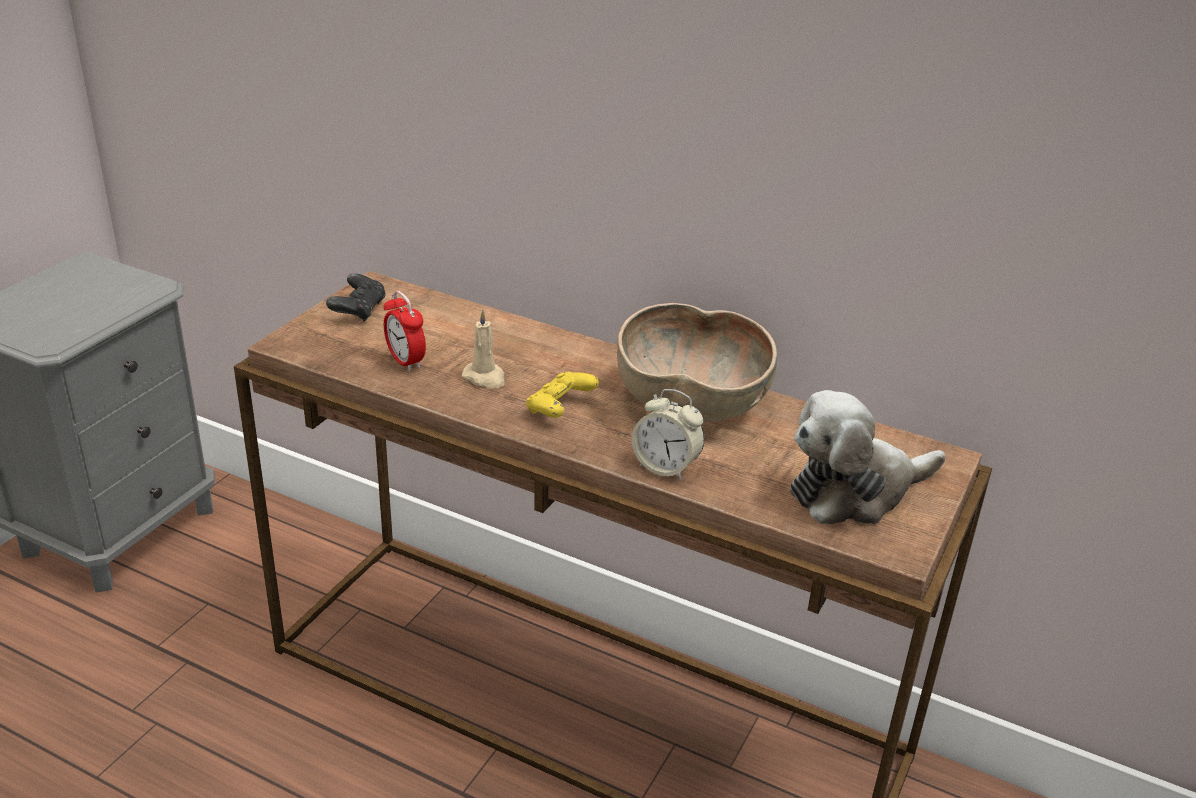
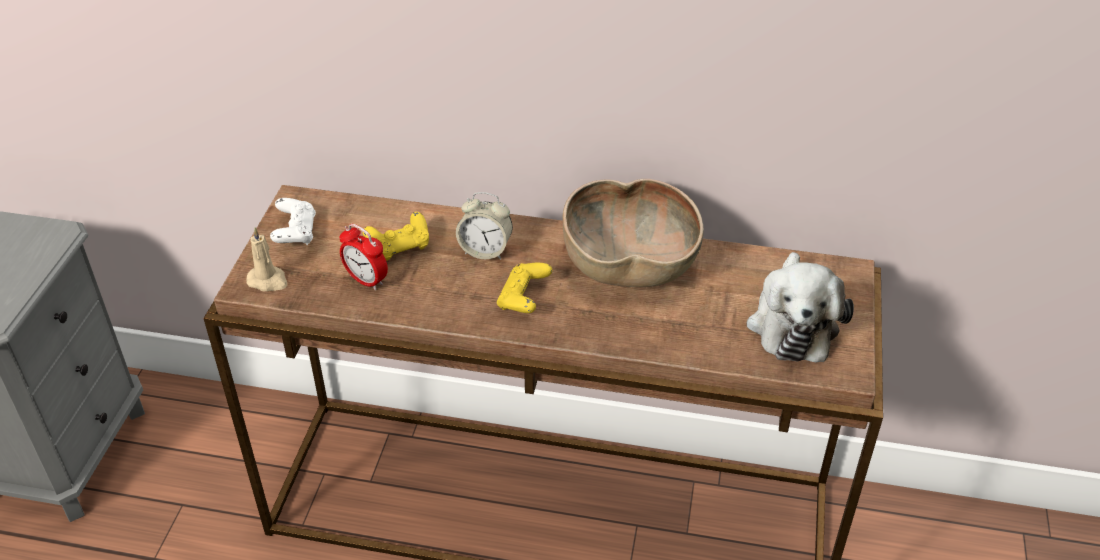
camera: 15 degrees left, 10 degrees up
black game controller [326,273,386,322] -> white game controller [270,198,316,245]
beige candle [462,309,504,388] -> beige candle moved to [246,227,288,292]
alarm clock [632,389,705,480] -> alarm clock moved to [456,192,513,260]
plush toy [790,390,945,524] -> plush toy turned 45 degrees counterclockwise [747,252,854,362]
none -> yellow game controller [363,212,429,261]

